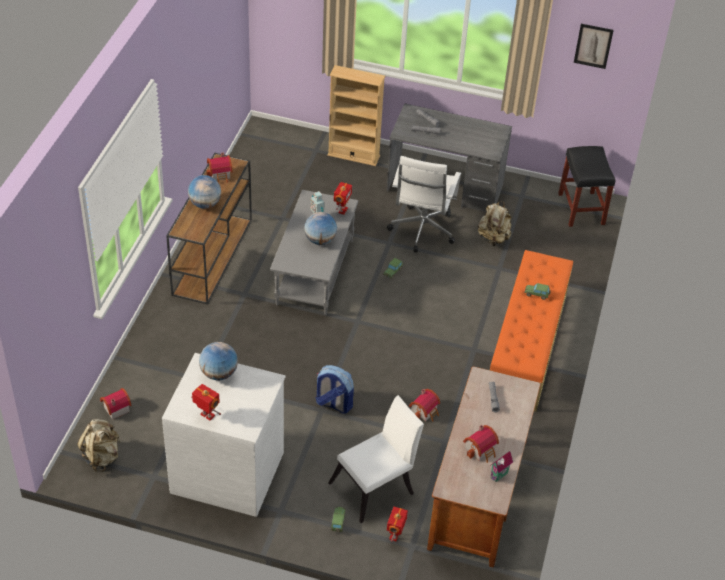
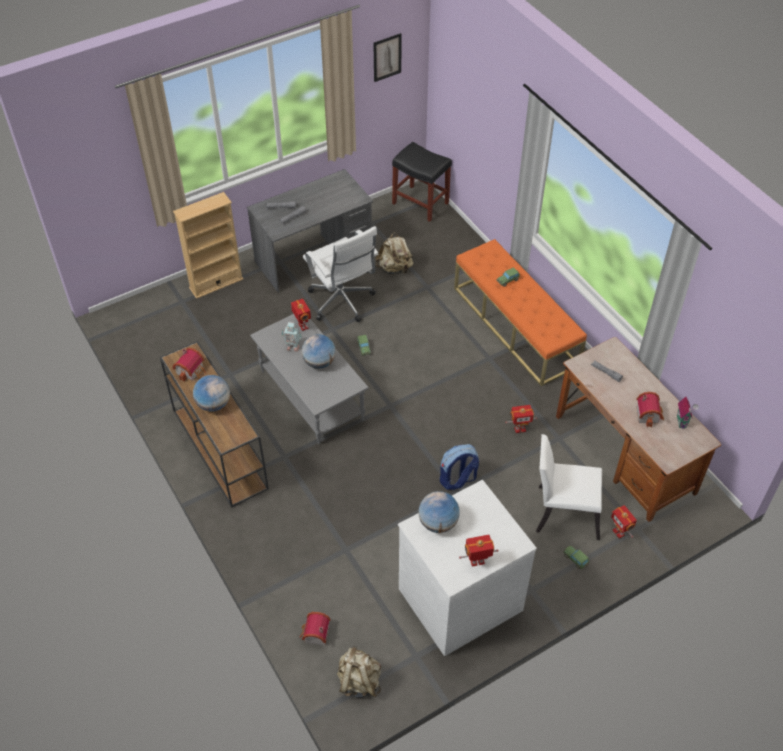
camera: 45 degrees left, 5 degrees up
white chair [328,395,424,523] -> white chair turned 90 degrees counterclockwise [536,434,602,540]
toy house [409,389,440,422] -> toy robot [505,405,537,433]

